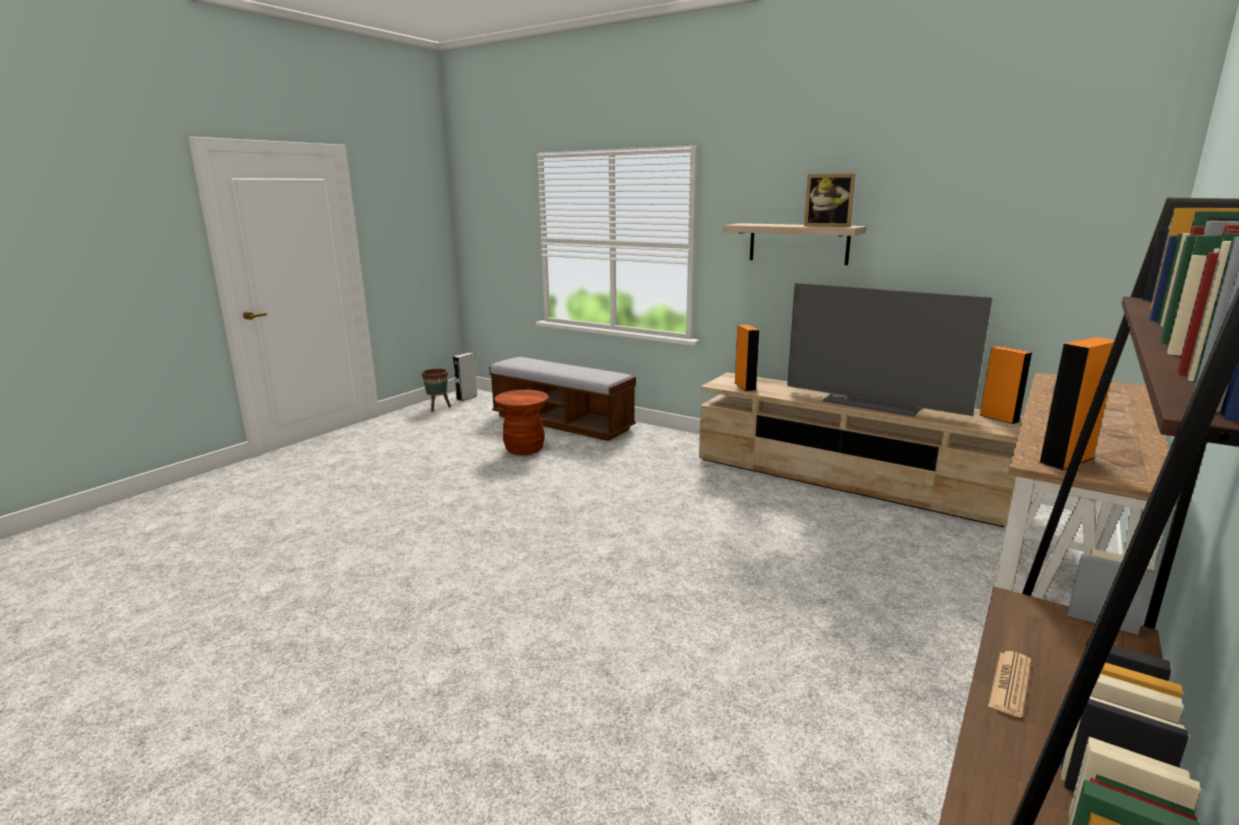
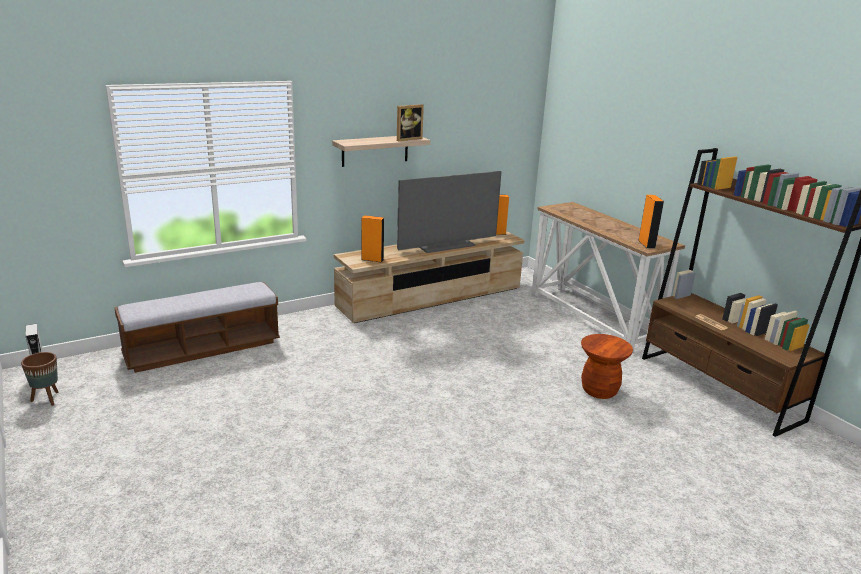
camera: 65 degrees left, 5 degrees up
brown stool [495,390,549,455] -> brown stool moved to [581,334,633,399]

